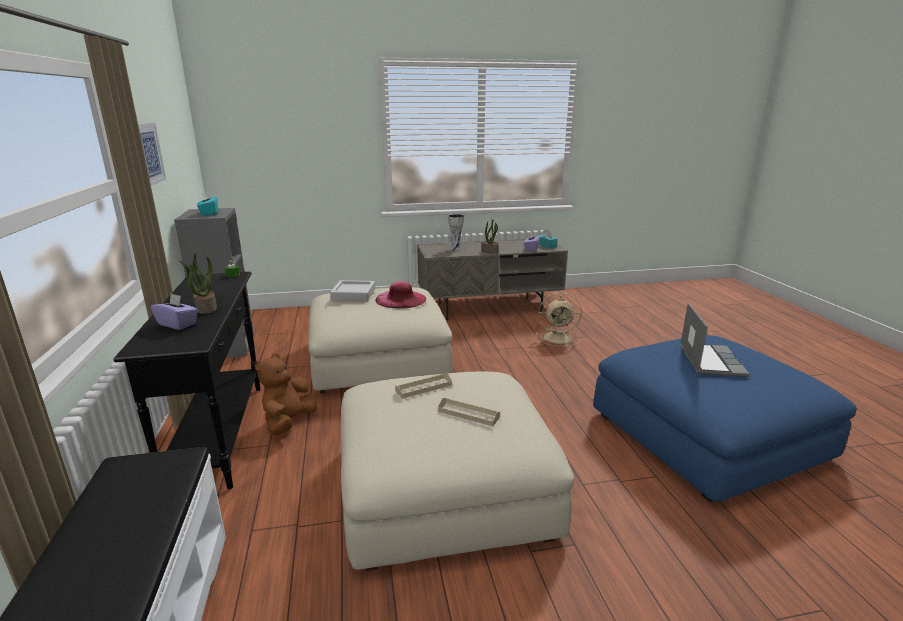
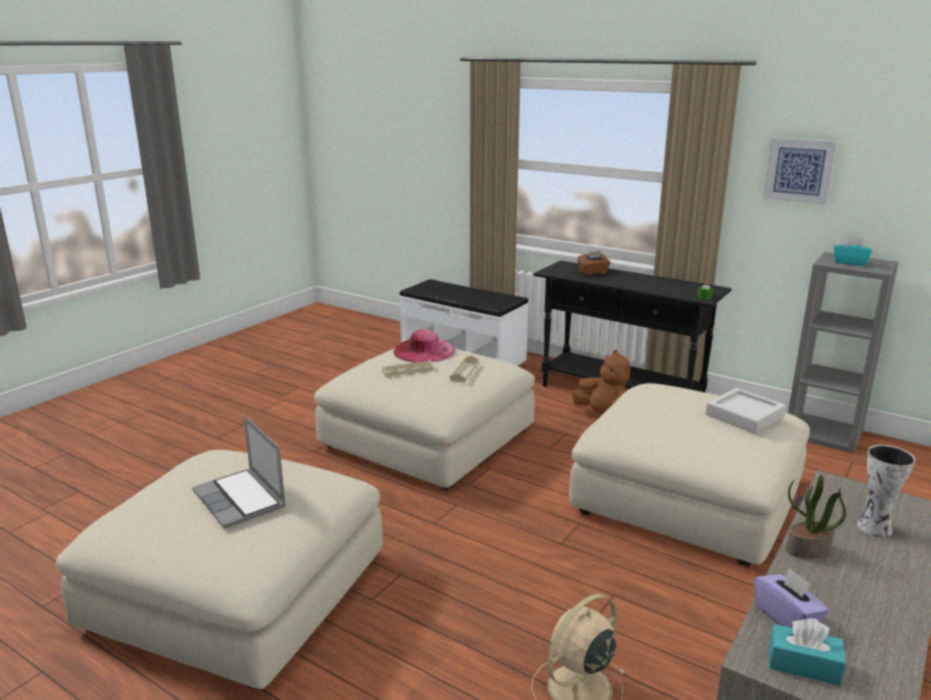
camera: 135 degrees right, 0 degrees up
purple tissue box [150,294,198,330] -> brown tissue box [577,251,610,275]
potted plant [179,253,217,314] -> none
pink hat [375,281,426,309] -> pink hat moved to [394,329,455,363]
blue ottoman [593,335,857,502] -> beige ottoman [56,450,383,690]

